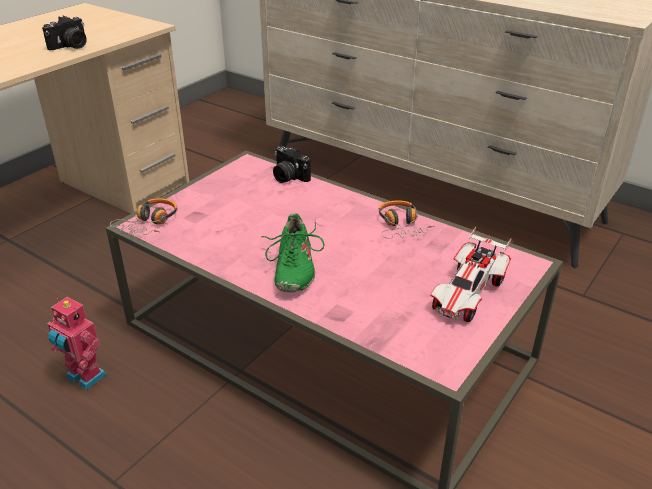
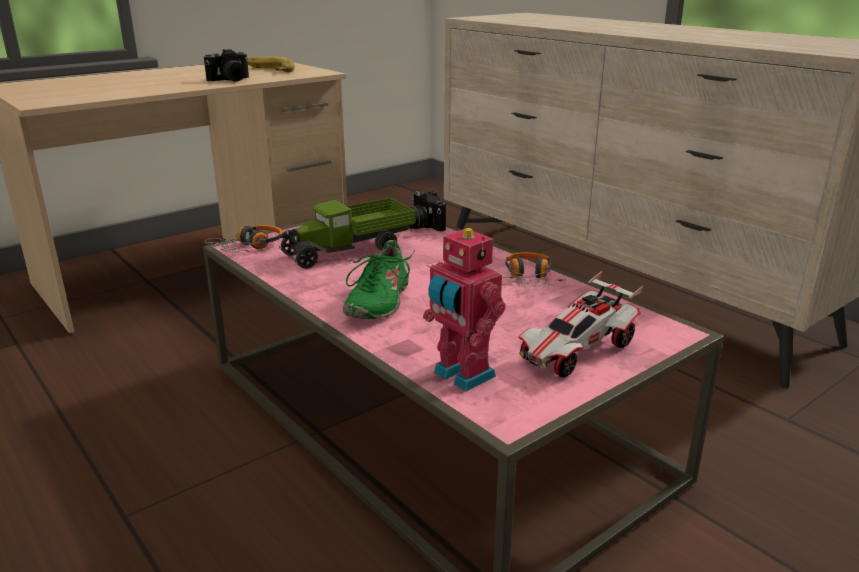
camera: 15 degrees right, 10 degrees down
toy robot [48,297,107,390] -> toy robot moved to [423,225,506,392]
none -> banana [247,56,295,72]
none -> toy truck [279,198,416,269]

